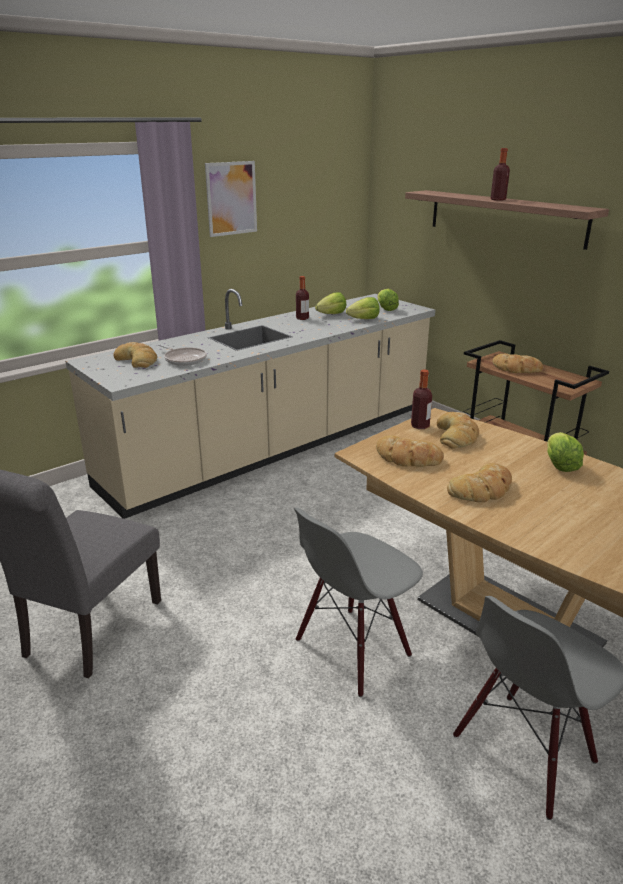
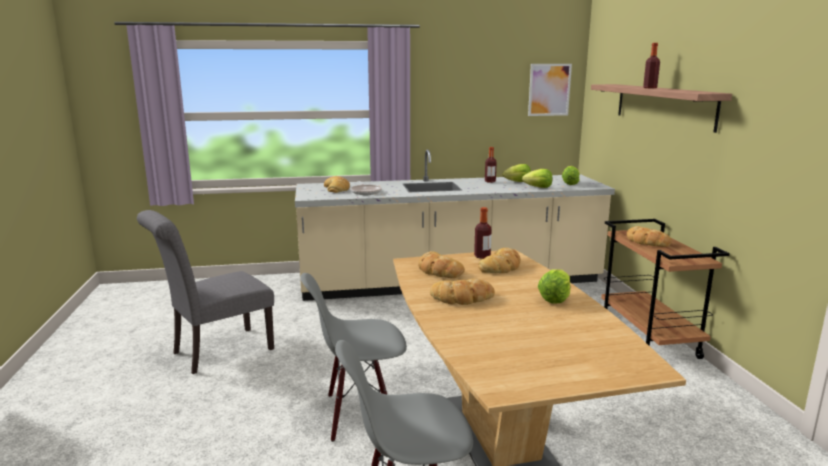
camera: 30 degrees right, 10 degrees down
picture [205,161,257,237] -> picture moved to [528,64,572,116]

